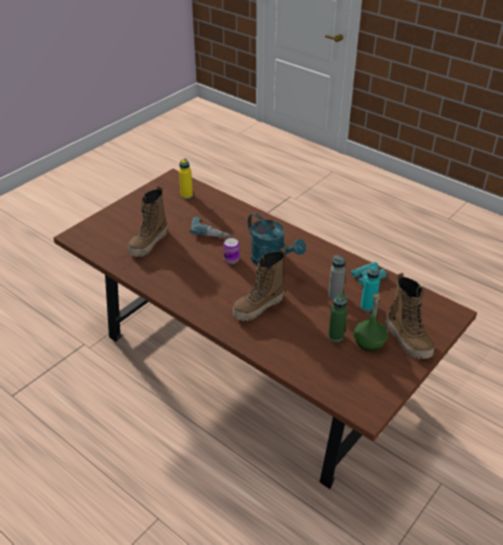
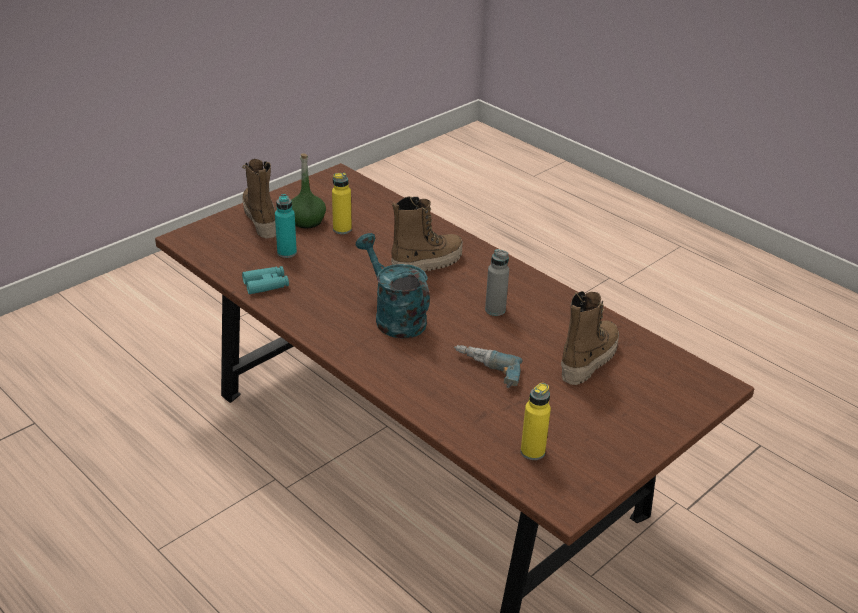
camera: 175 degrees left, 5 degrees down
can [223,238,240,264] -> none
grey bottle [328,255,346,300] -> grey bottle moved to [485,249,509,316]
green bottle [328,294,347,342] -> yellow bottle [332,173,352,234]

